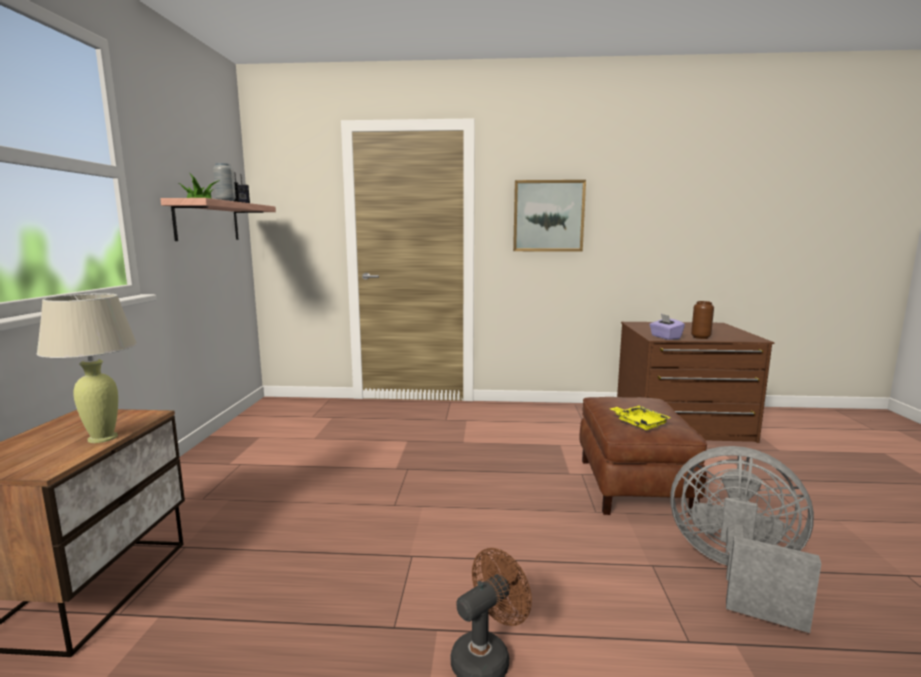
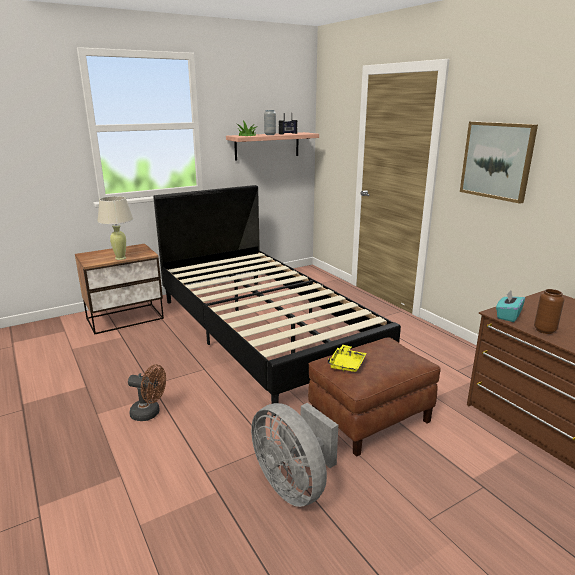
camera: 55 degrees right, 10 degrees up
purple tissue box [649,314,685,340] -> turquoise tissue box [496,291,525,322]
grey fan [670,446,821,633] -> grey fan turned 150 degrees clockwise [251,403,338,507]
none -> black bed [153,185,401,416]

